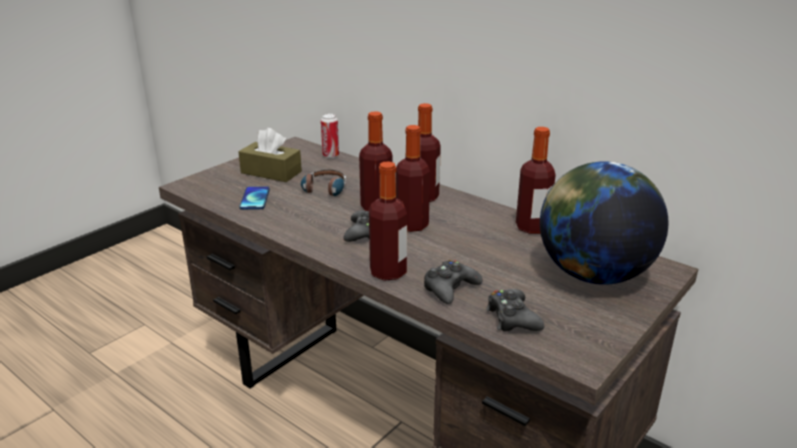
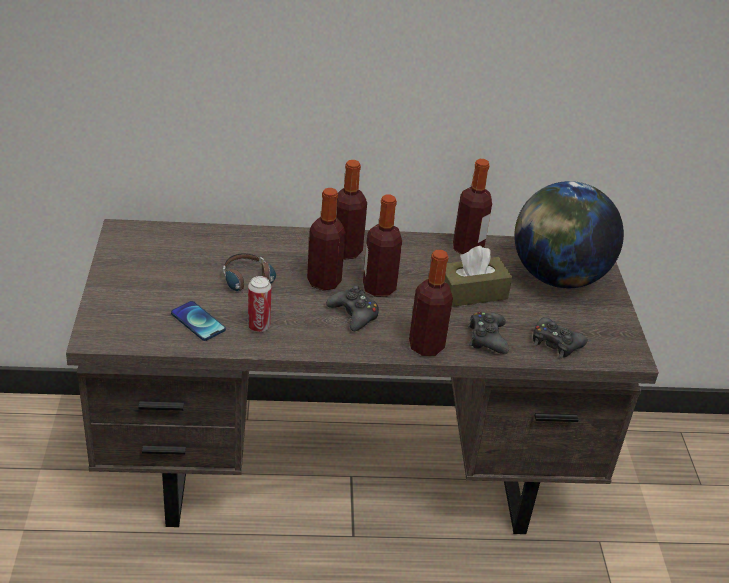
camera: 45 degrees left, 10 degrees up
brown tissue box [238,128,302,182] -> brown tissue box moved to [444,246,512,307]
can [321,114,339,158] -> can moved to [248,276,271,332]

